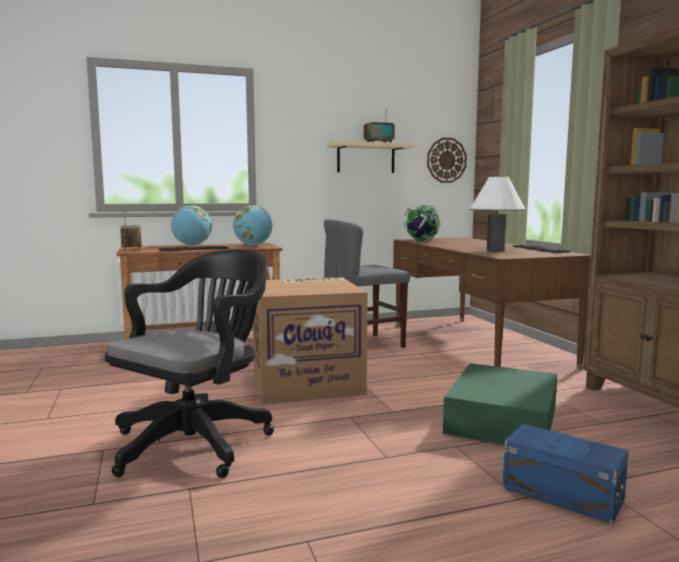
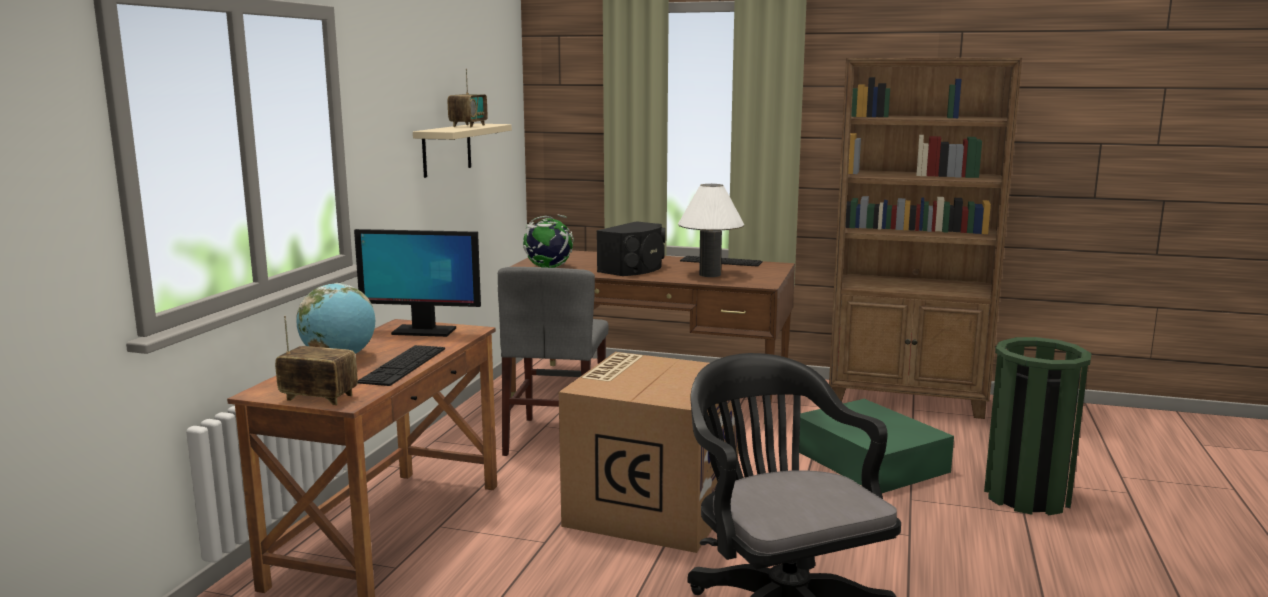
camera: 55 degrees left, 5 degrees up
globe [233,206,272,245] -> monitor [354,229,481,337]
wall clock [427,138,467,183] -> none
blue storage box [503,424,629,524] -> green trash can [984,337,1092,515]
none -> black speaker [597,221,665,276]

